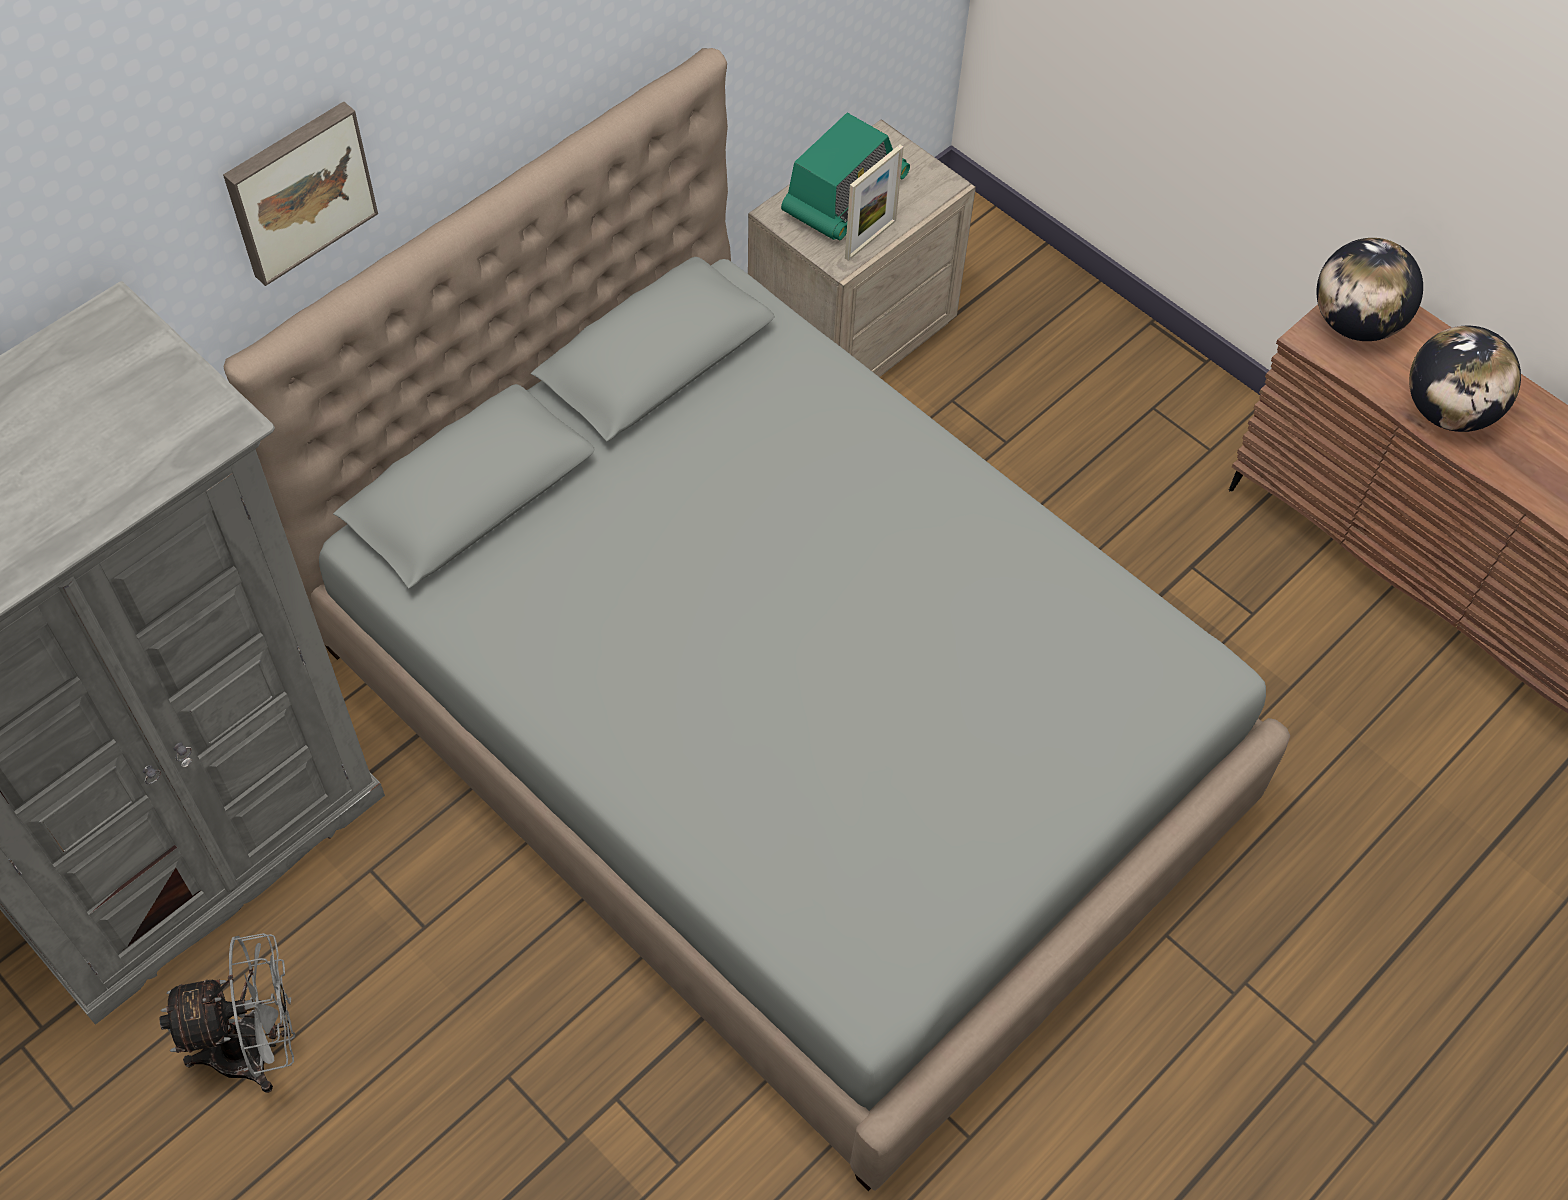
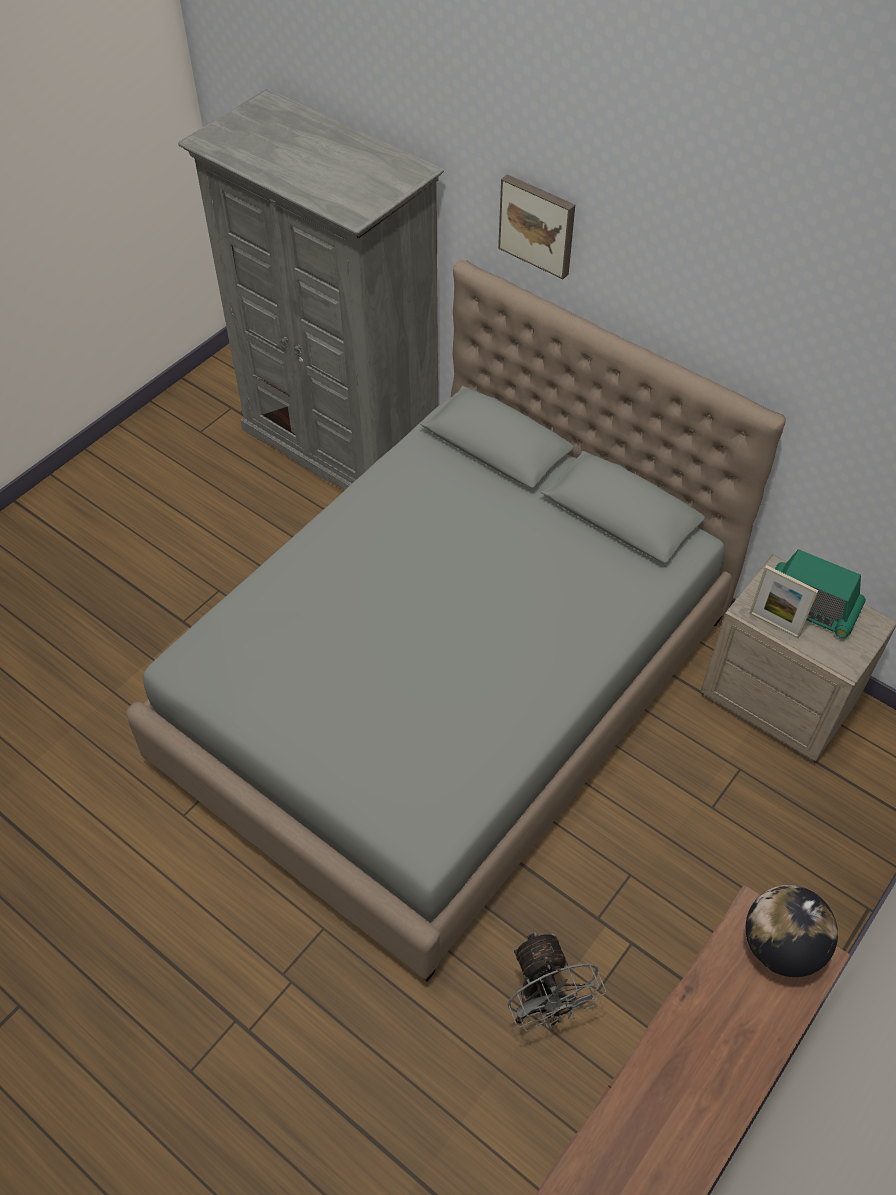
camera: 85 degrees right, 5 degrees down
grey fan [160,933,295,1093] -> grey fan moved to [508,932,606,1032]
globe [1409,326,1521,432] -> none

